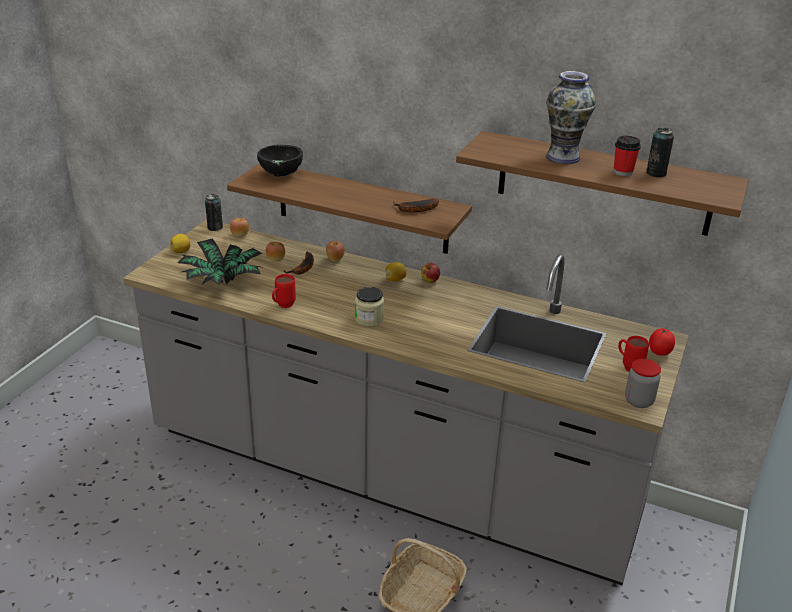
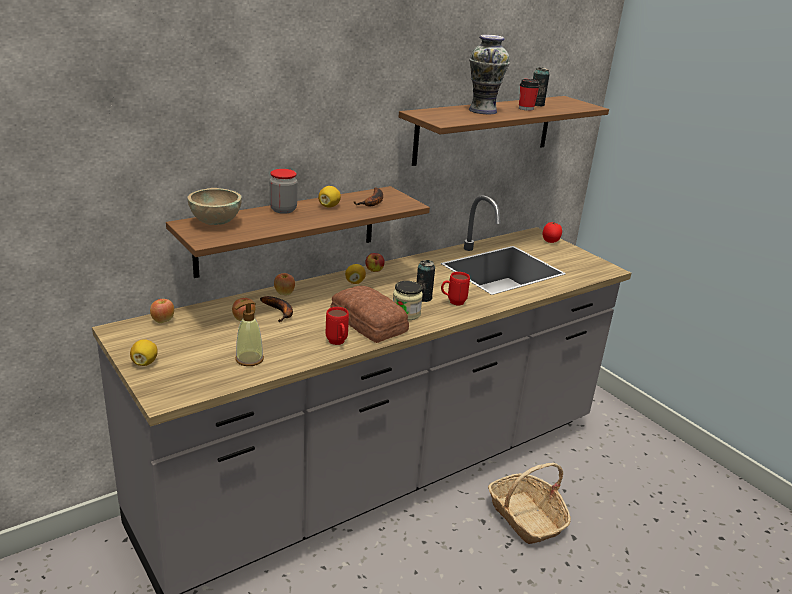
camera: 60 degrees left, 5 degrees down
potted plant [177,238,262,285] -> soap dispenser [235,300,264,366]
can [205,194,223,231] -> can moved to [416,260,435,302]
black bowl [257,145,303,177] -> beige bowl [187,188,242,225]
red mug [618,336,649,371] -> red mug moved to [441,272,470,306]
jar [625,359,661,408] -> jar moved to [270,169,297,214]
none -> lemon [318,186,341,208]
none -> bread [330,286,409,343]

